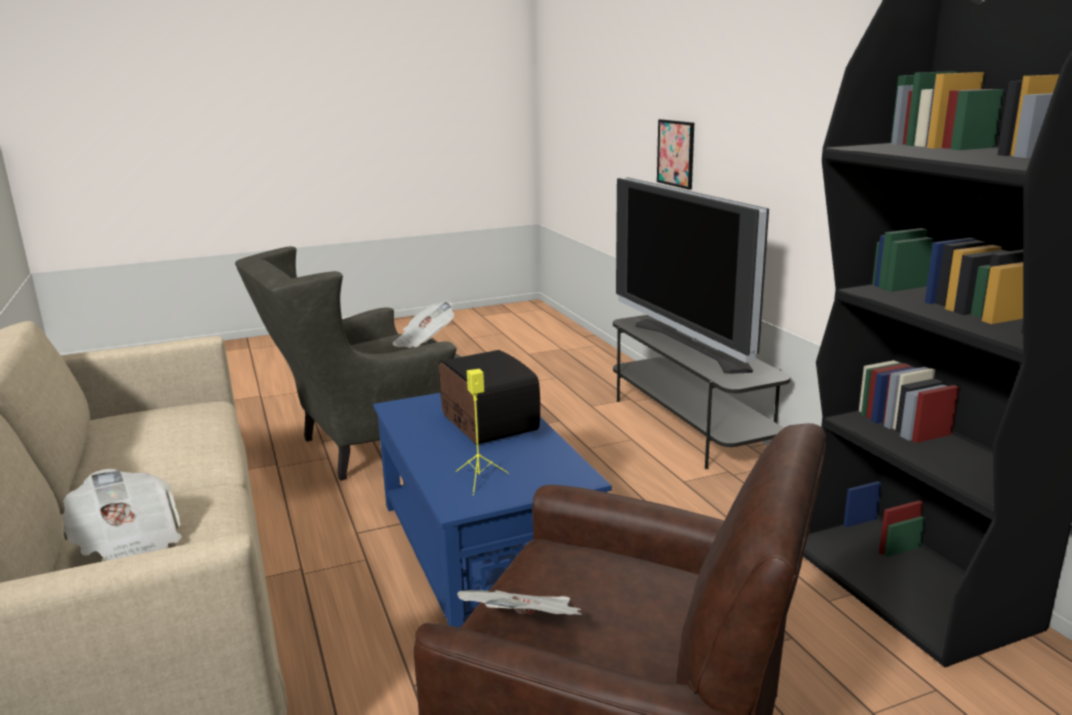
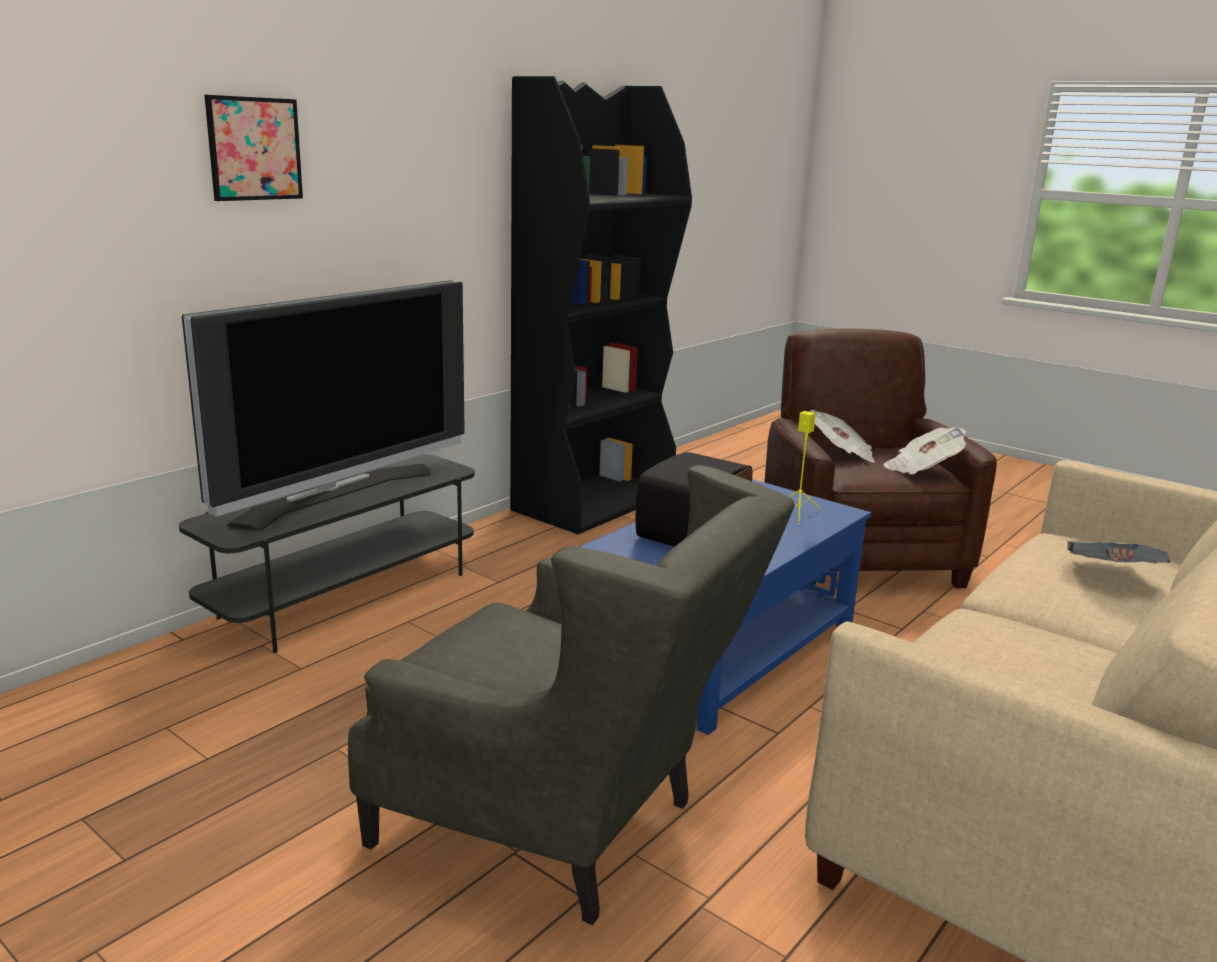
camera: 120 degrees left, 0 degrees up
newspaper [392,301,454,348] -> newspaper moved to [811,410,875,463]
picture [657,119,694,190] -> picture moved to [204,95,303,201]

